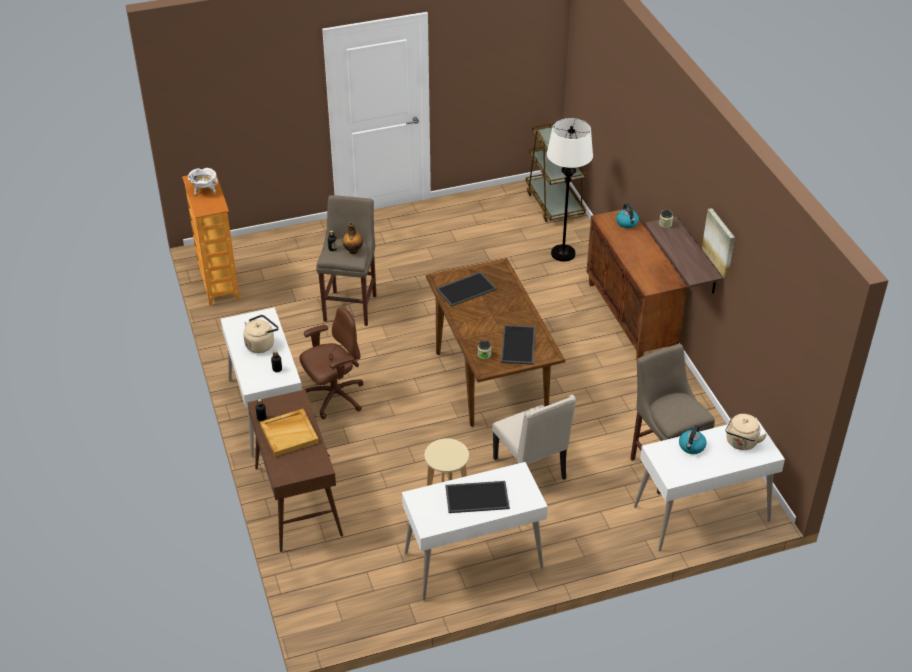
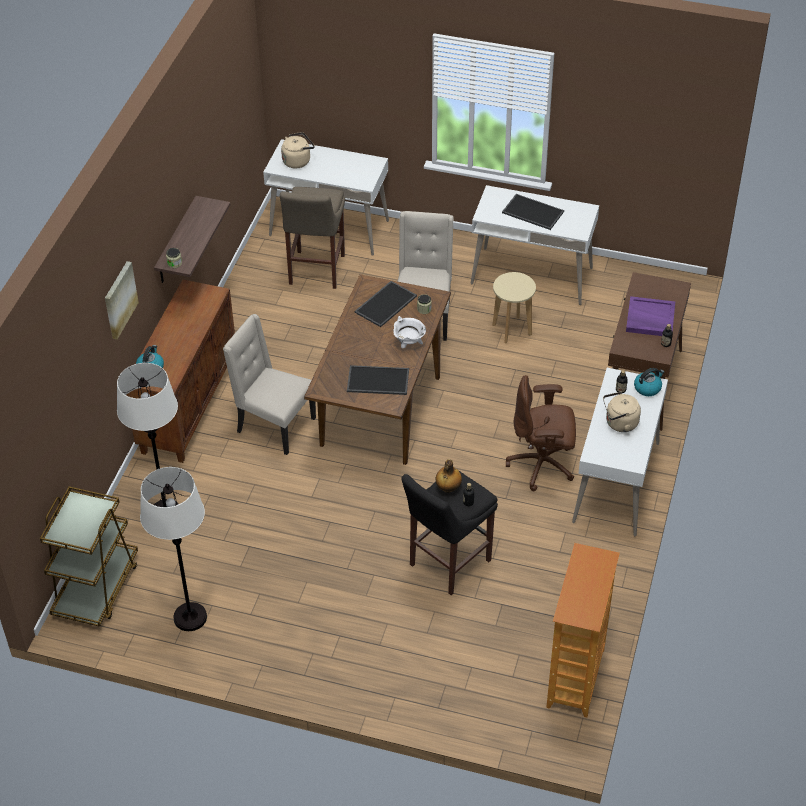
camera: 145 degrees left, 5 degrees up
white cooking pot [188,168,218,195] -> white cooking pot moved to [393,316,426,348]
beige tray [260,409,319,457] -> purple tray [626,296,675,336]
beige stool [316,195,377,326] -> black stool [401,470,498,595]
kettle [679,425,707,454] -> kettle moved to [634,368,664,396]
picture [702,208,735,278] -> picture moved to [105,261,139,340]
none -> white floor lamp [140,467,207,631]
none -> beige chair [223,314,316,455]

